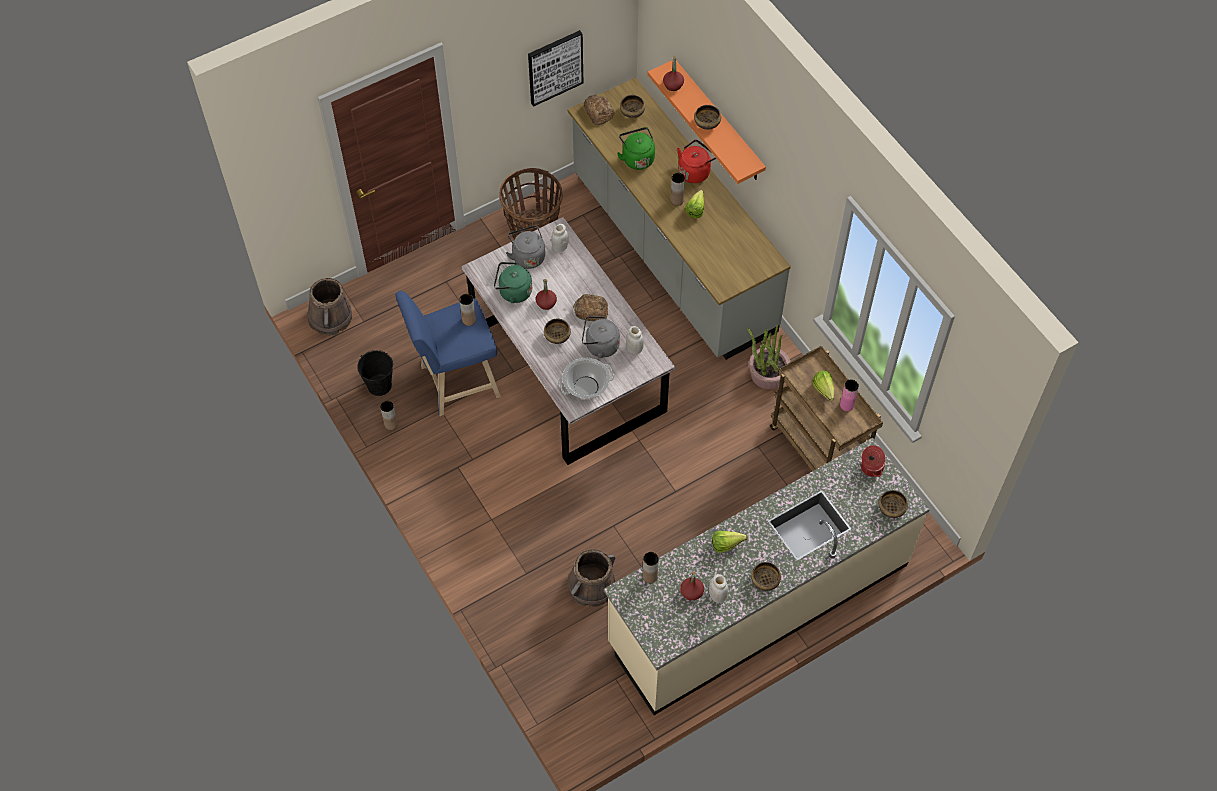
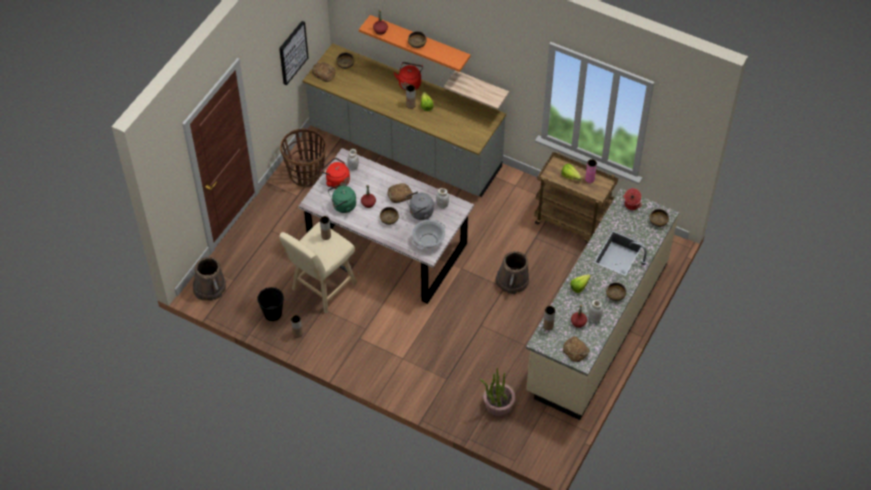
camera: 30 degrees left, 5 degrees down
blue stool [395,291,501,416] -> beige stool [279,222,357,313]
grey kettle [506,225,545,269] -> red kettle [321,158,350,189]
brown bucket [567,549,616,607] -> brown bucket moved to [496,251,529,294]
green kettle [617,127,655,170] -> none
potted plant [747,325,790,389] -> potted plant moved to [480,367,516,416]
none -> shelf [444,70,509,110]
none -> bread [563,336,590,362]

